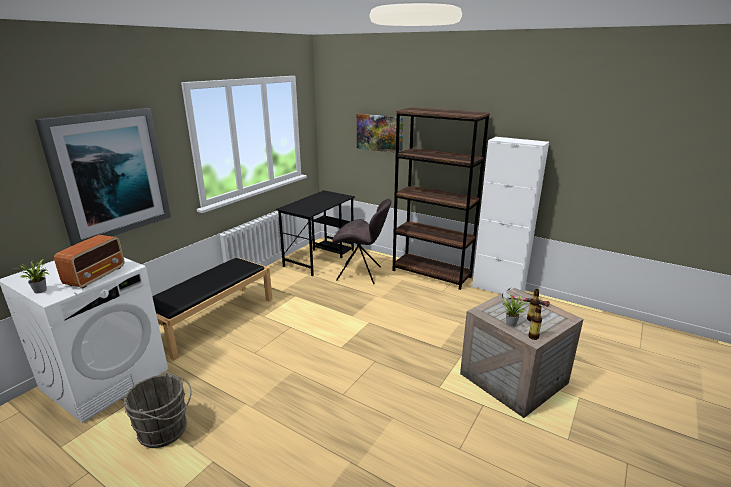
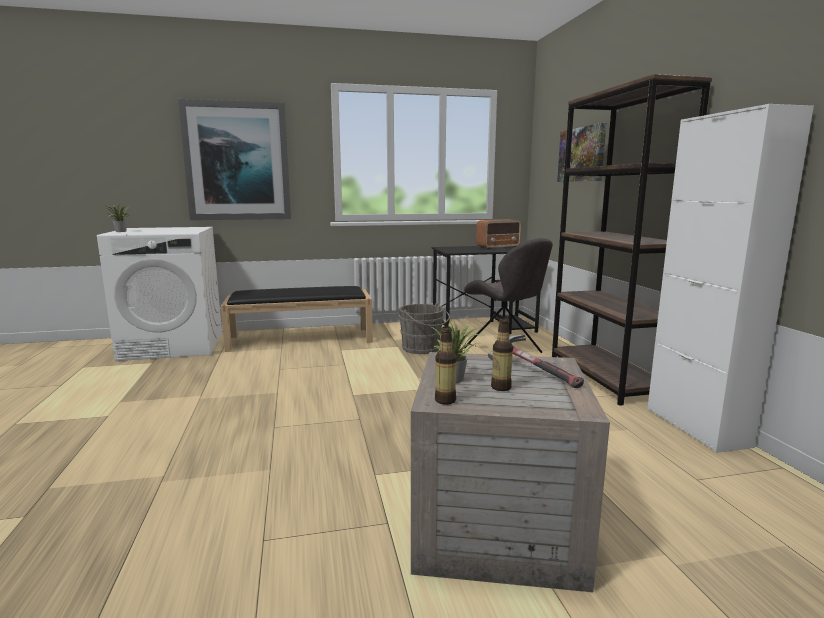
camera: 45 degrees right, 10 degrees down
radio [54,235,125,288] -> radio moved to [476,219,521,249]
grey bucket [124,372,192,448] -> grey bucket moved to [399,303,450,354]

